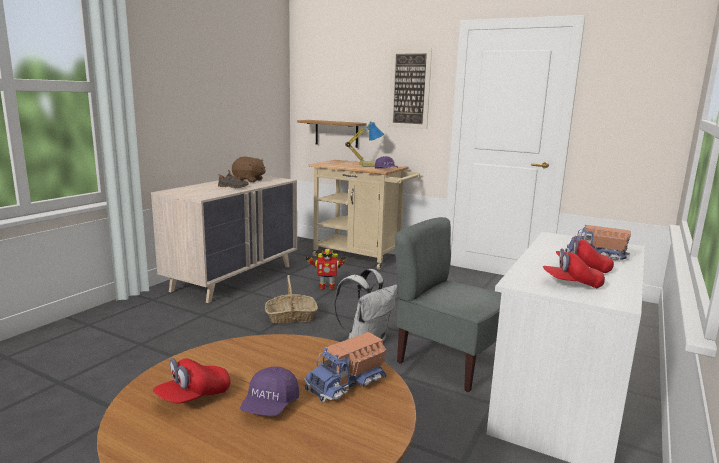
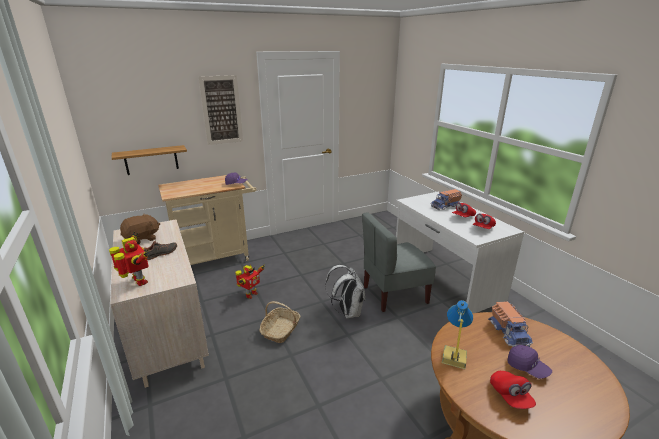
camera: 55 degrees left, 10 degrees up
table lamp [345,121,384,167] -> table lamp moved to [442,300,473,369]
none -> toy robot [109,232,150,286]

